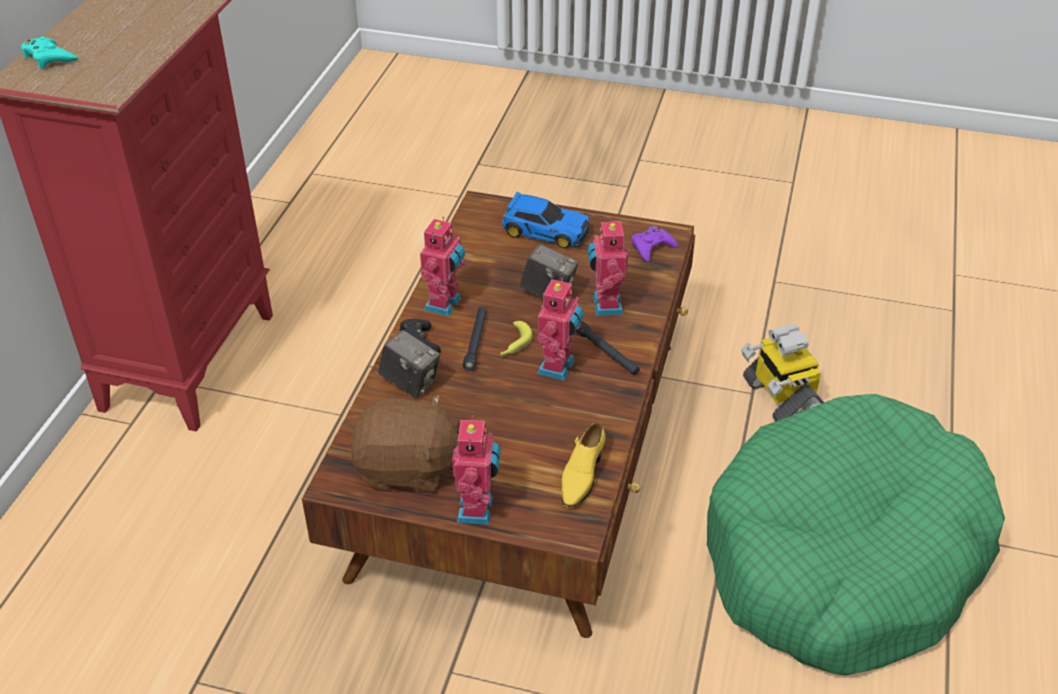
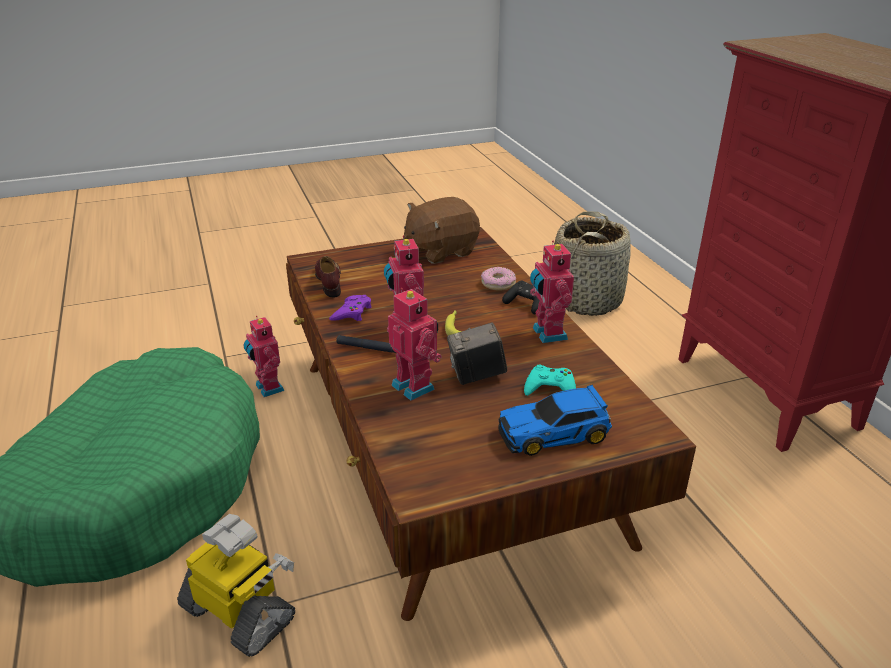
camera: 145 degrees right, 10 degrees down
turquoise game controller [21,37,78,69] -> turquoise game controller moved to [524,364,576,396]
camera [378,330,440,398] -> donut [481,267,516,291]
toy robot [452,416,500,525] -> toy robot moved to [244,316,285,397]
black flashlight [463,307,487,371] -> none
yellow shoe [562,422,605,507] -> brown shoe [315,256,341,298]
purple game controller [632,226,678,262] -> purple game controller moved to [329,295,372,321]
none -> basket [554,211,631,316]

